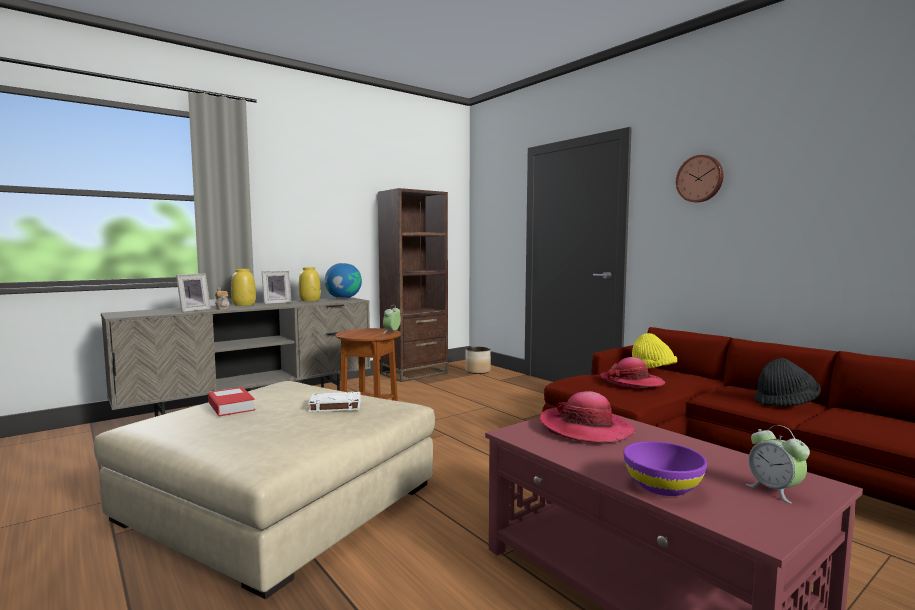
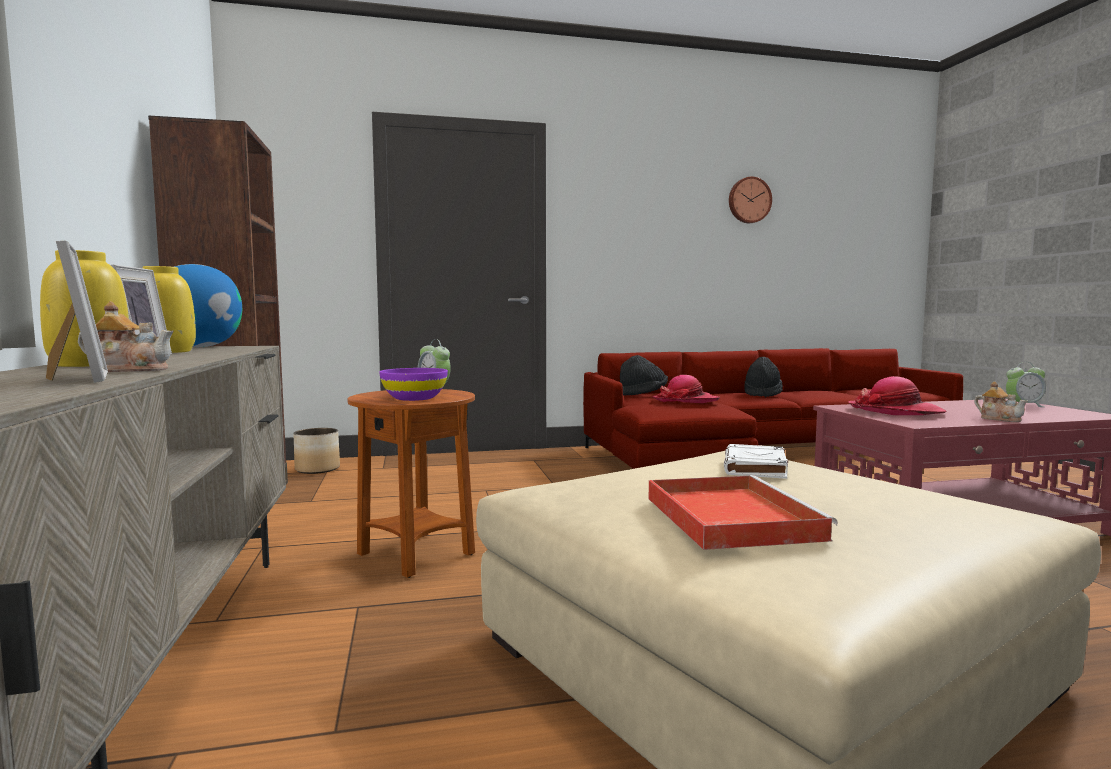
camera: 65 degrees left, 0 degrees up
book [208,387,255,416] -> red tray [649,475,837,550]
purple bowl [624,441,707,496] -> purple bowl moved to [379,368,448,401]
yellow hat [632,333,677,369] -> black hat [620,355,668,396]
wall clock [676,155,724,202] -> wall clock moved to [729,176,772,223]
none -> teapot [974,381,1027,422]

